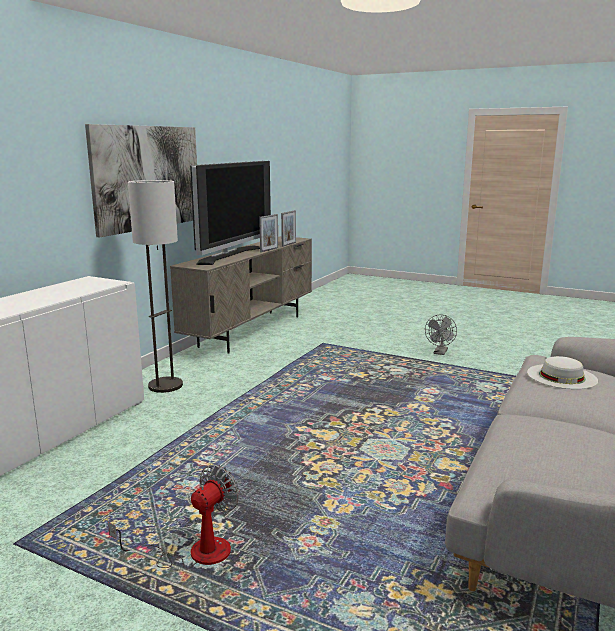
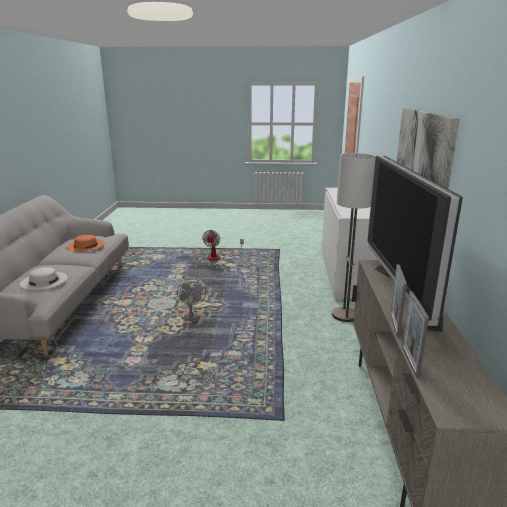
camera: 155 degrees right, 5 degrees up
grey fan [425,314,457,355] -> grey fan moved to [177,282,206,320]
none -> orange hat [67,235,105,252]

